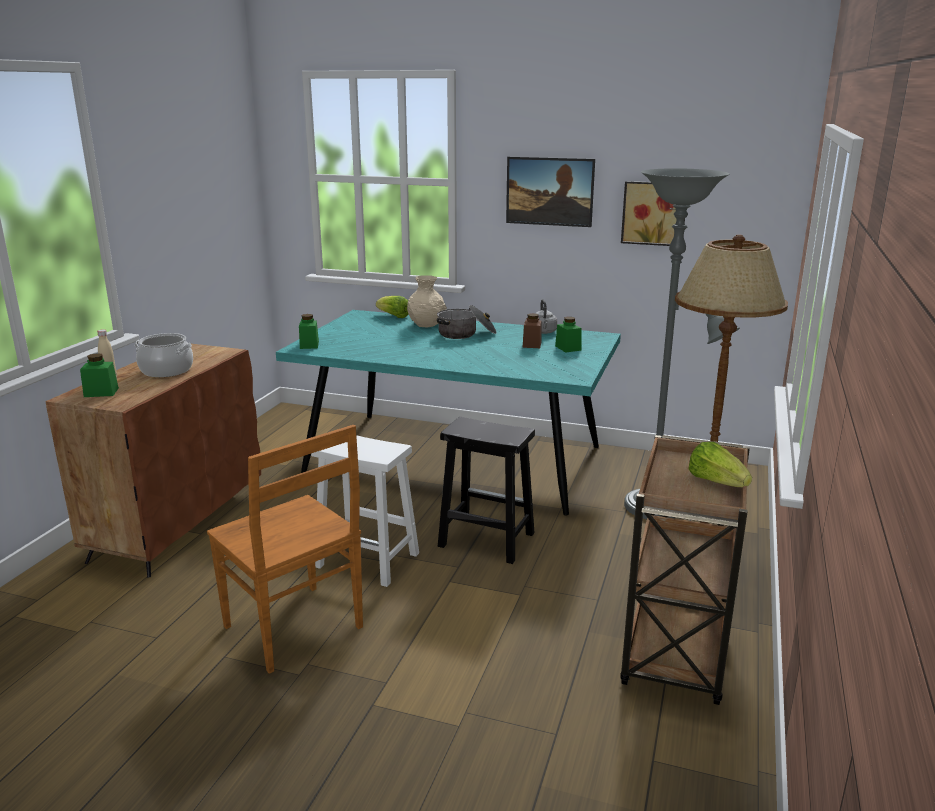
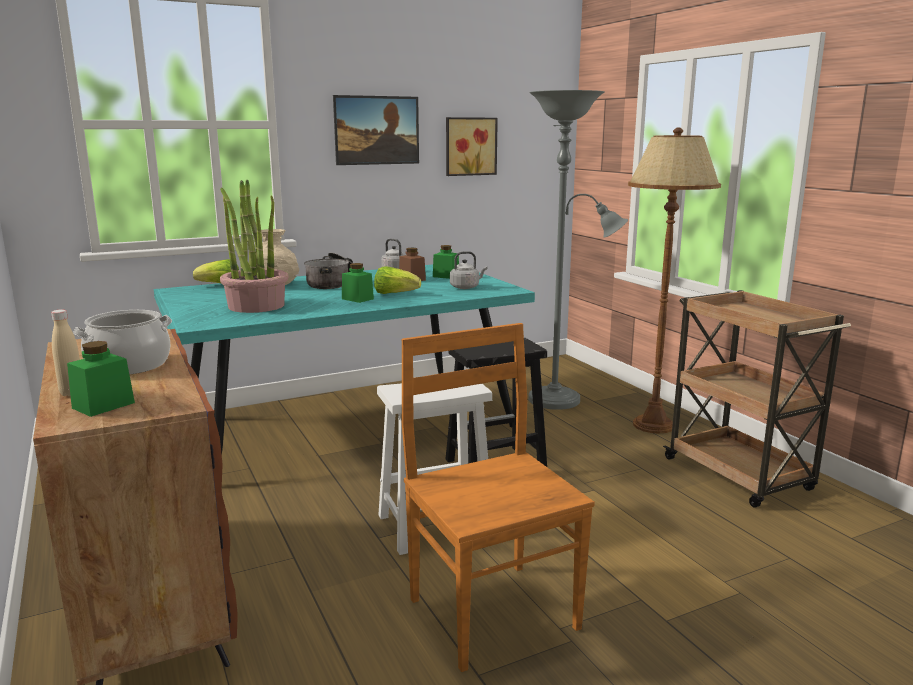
camera: 45 degrees left, 5 degrees down
brown chair [207,425,363,674] -> brown chair turned 120 degrees counterclockwise [402,323,595,672]
green jar [299,314,319,349] -> green jar moved to [342,263,374,303]
lettuce [689,442,752,487] -> lettuce moved to [374,266,421,294]
none -> potted plant [220,180,289,313]
none -> grey kettle [450,251,487,289]

